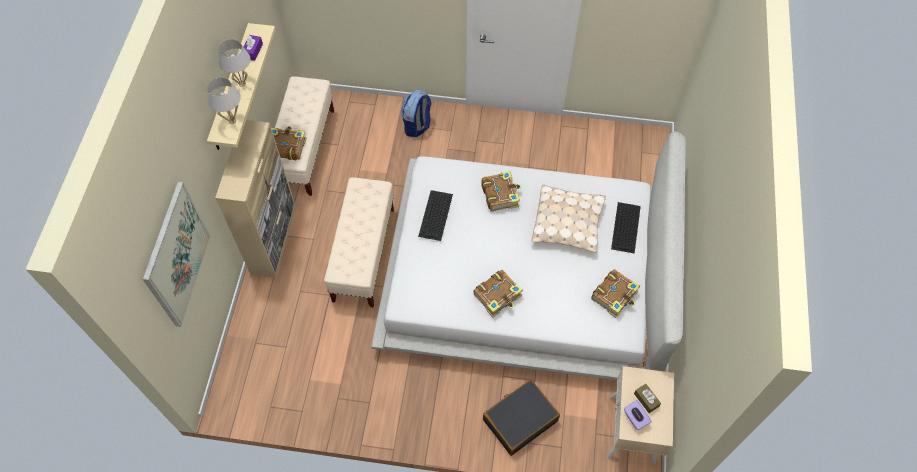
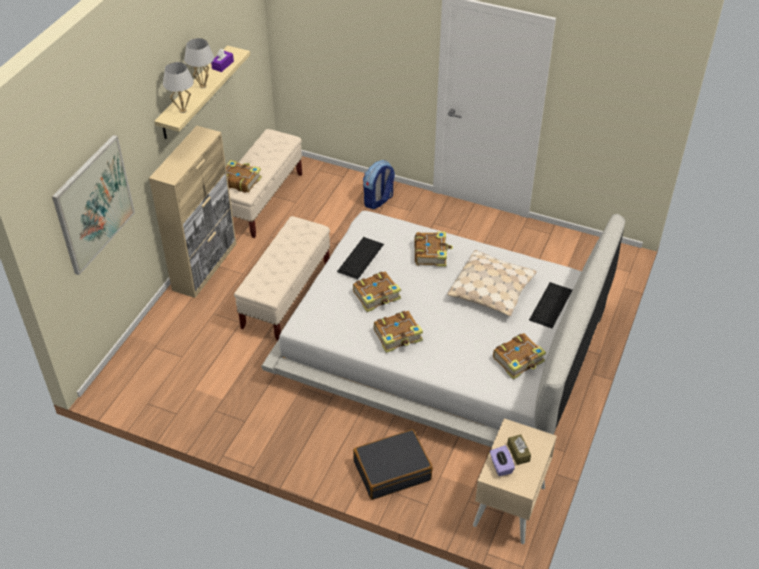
camera: 15 degrees right, 15 degrees down
none -> book [353,271,401,312]

